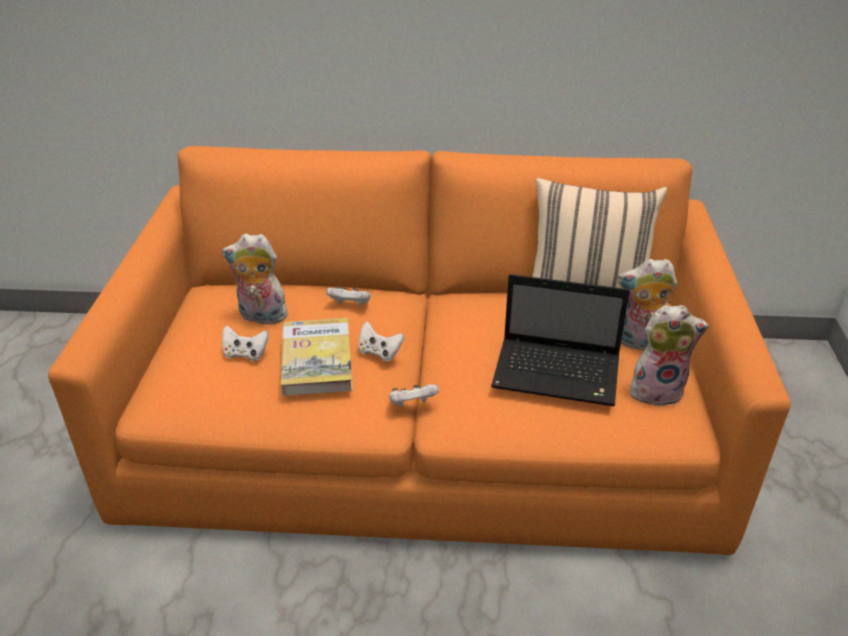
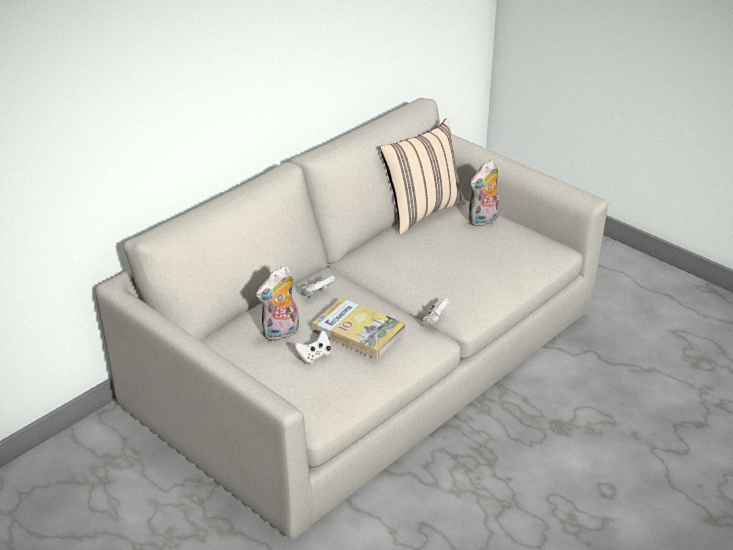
camera: 50 degrees left, 0 degrees up
orange sofa [48,146,791,555] -> grey sofa [95,98,609,540]
white game controller [359,322,405,362] -> none
laptop [491,274,630,406] -> none
plush toy [630,305,709,407] -> none

